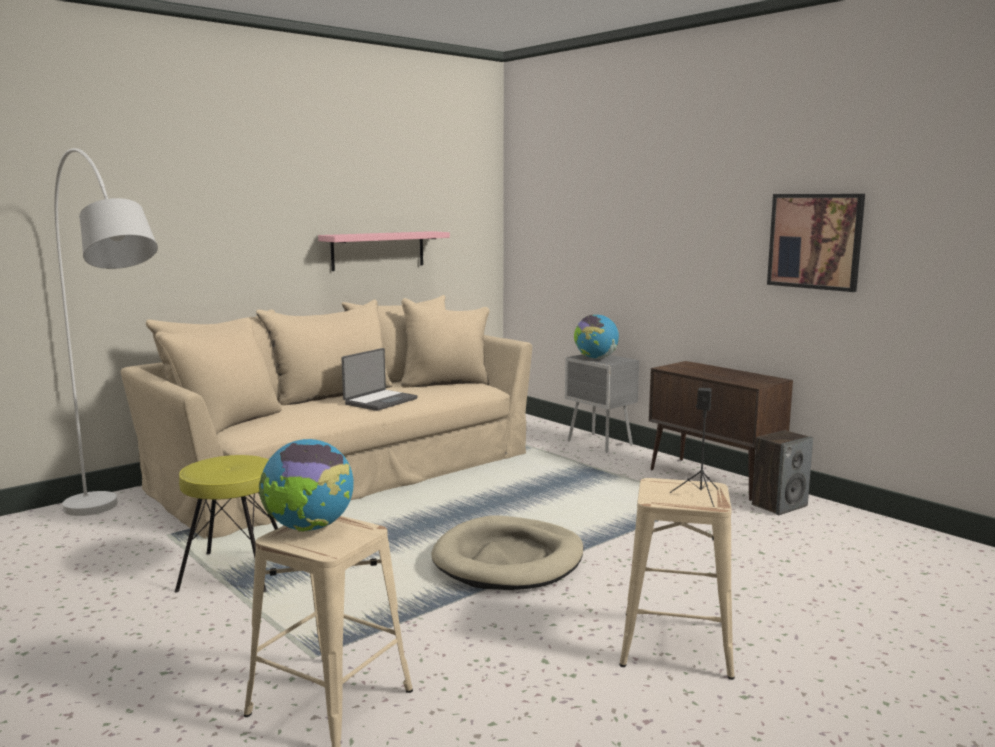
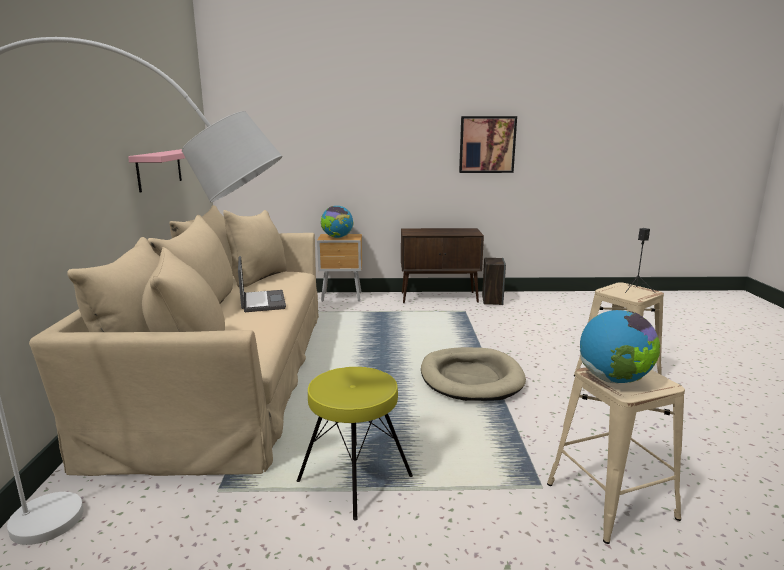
camera: 50 degrees left, 5 degrees up
grey nightstand [565,354,639,453] -> brown nightstand [317,234,362,302]

